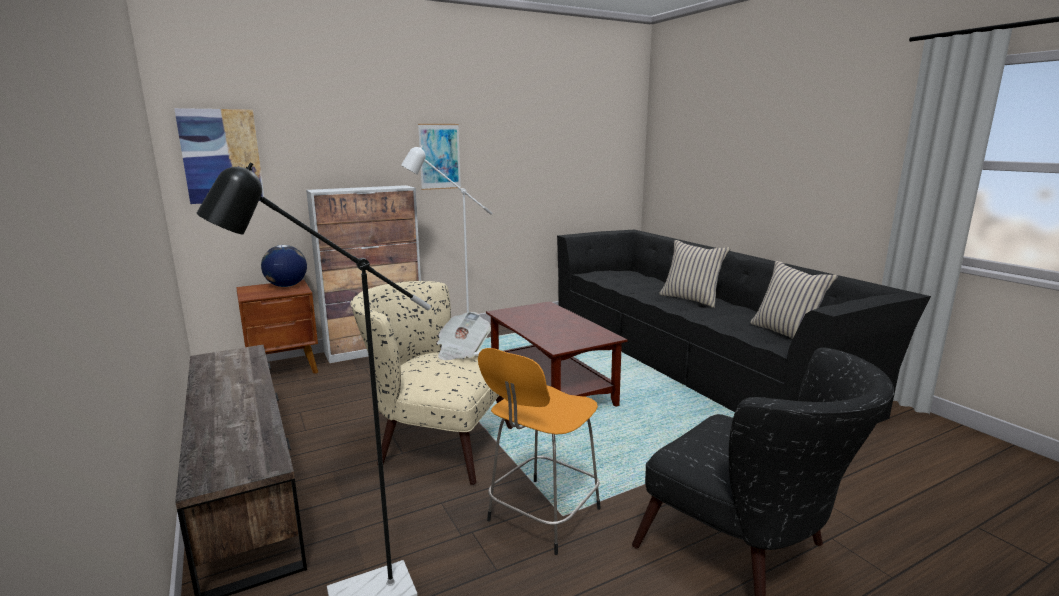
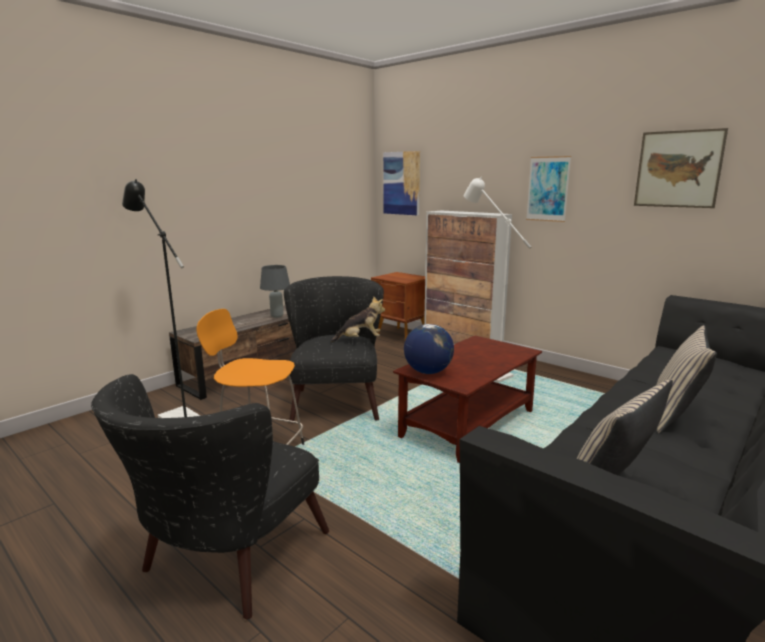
camera: 70 degrees right, 0 degrees up
globe [261,245,307,287] -> globe moved to [404,324,454,374]
beige armchair [350,281,513,485] -> black armchair [284,276,384,423]
newspaper [437,312,491,360] -> plush toy [331,296,385,342]
none -> grey table lamp [260,265,290,318]
none -> picture [634,128,728,208]

